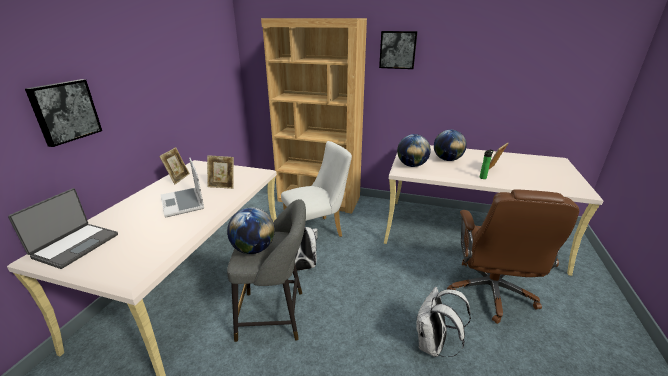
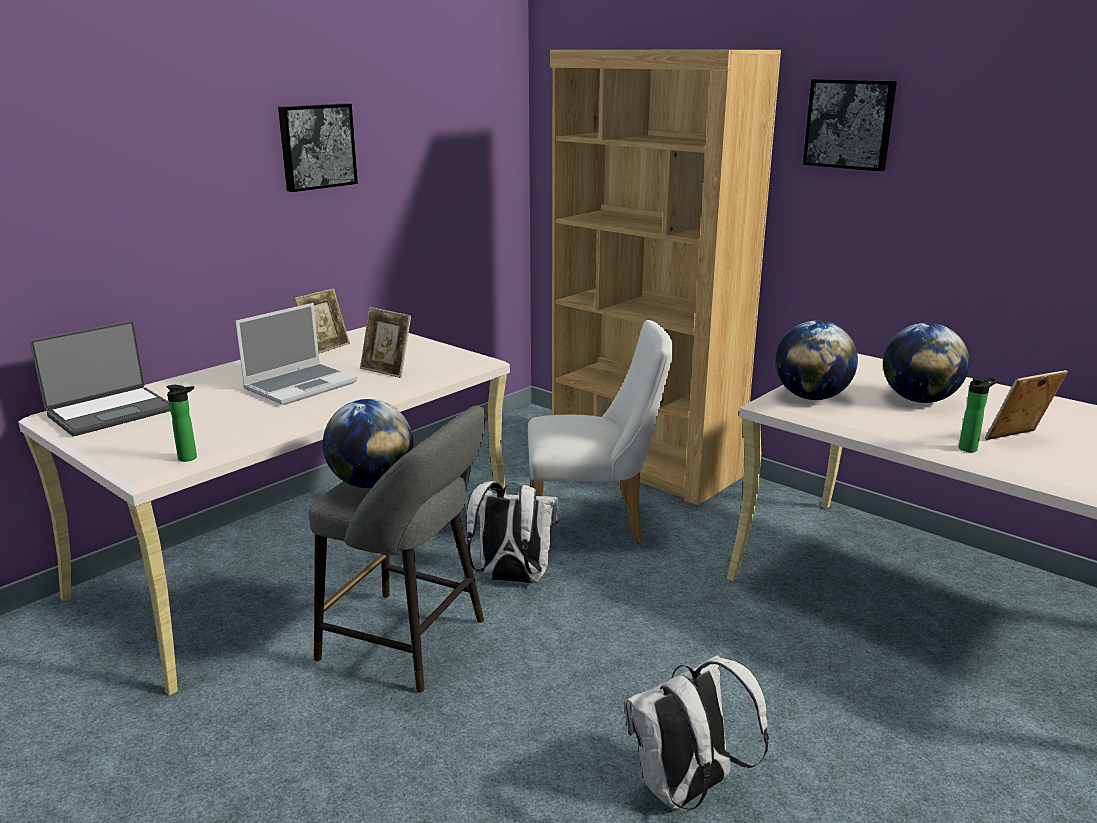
camera: 25 degrees right, 5 degrees down
picture [25,79,102,147] -> picture moved to [278,103,358,192]
laptop [161,157,204,217] -> laptop turned 135 degrees counterclockwise [235,303,357,405]
brown office chair [447,189,579,324] -> none
none -> bottle [166,385,197,462]

